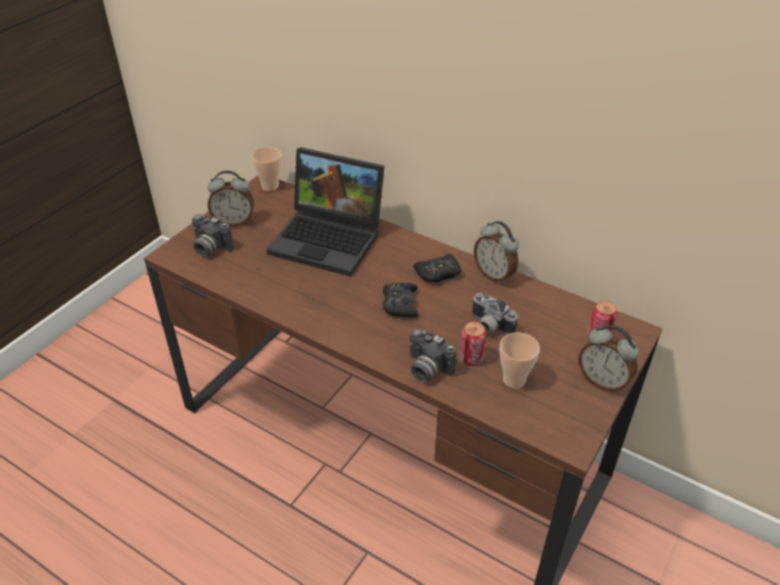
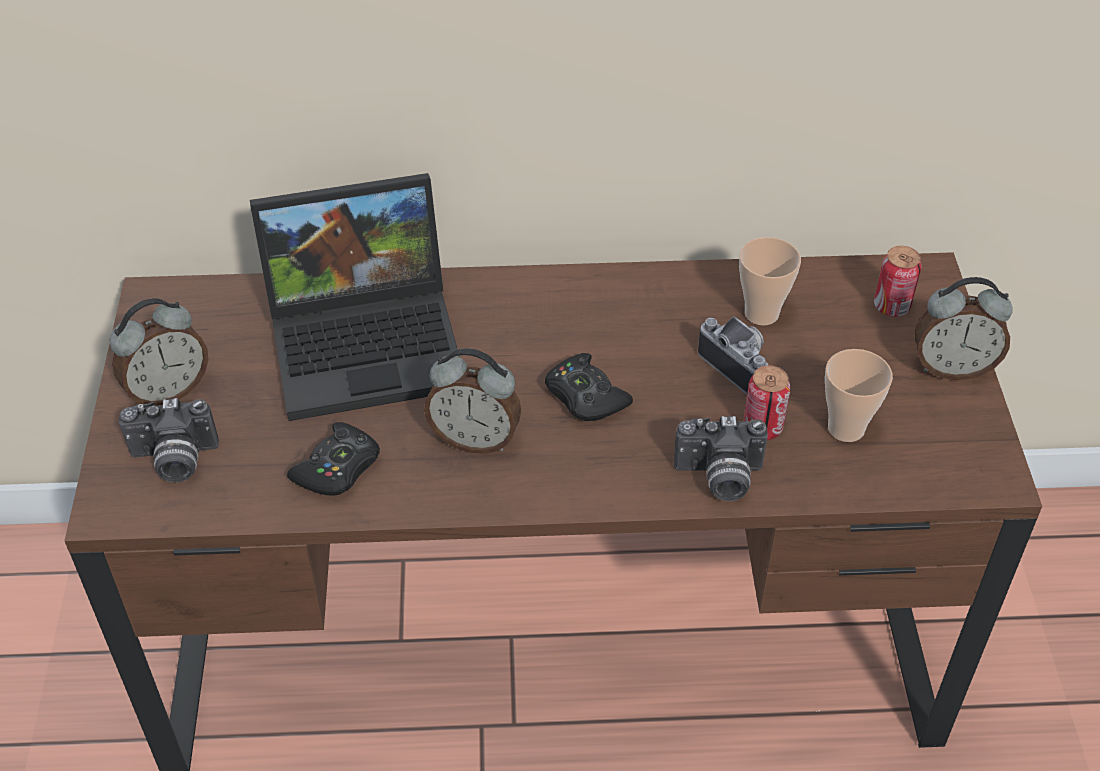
camera: 35 degrees left, 5 degrees up
cup [252,147,282,191] -> cup moved to [739,237,801,325]
black game controller [413,254,461,282] -> black game controller moved to [287,422,380,496]
camera [472,293,518,335] -> camera turned 135 degrees counterclockwise [698,316,768,395]
alarm clock [474,221,519,284] -> alarm clock moved to [424,348,521,454]

